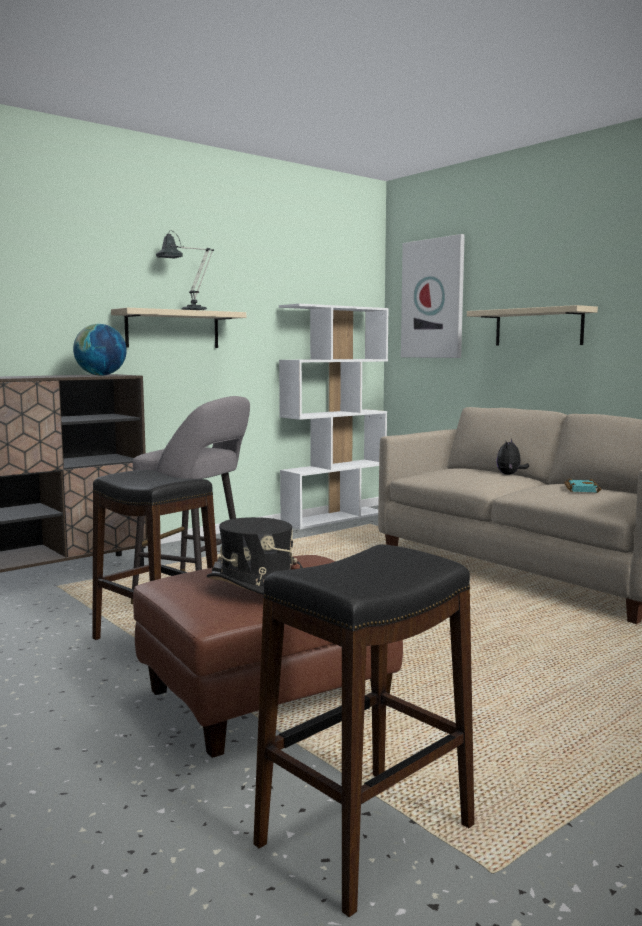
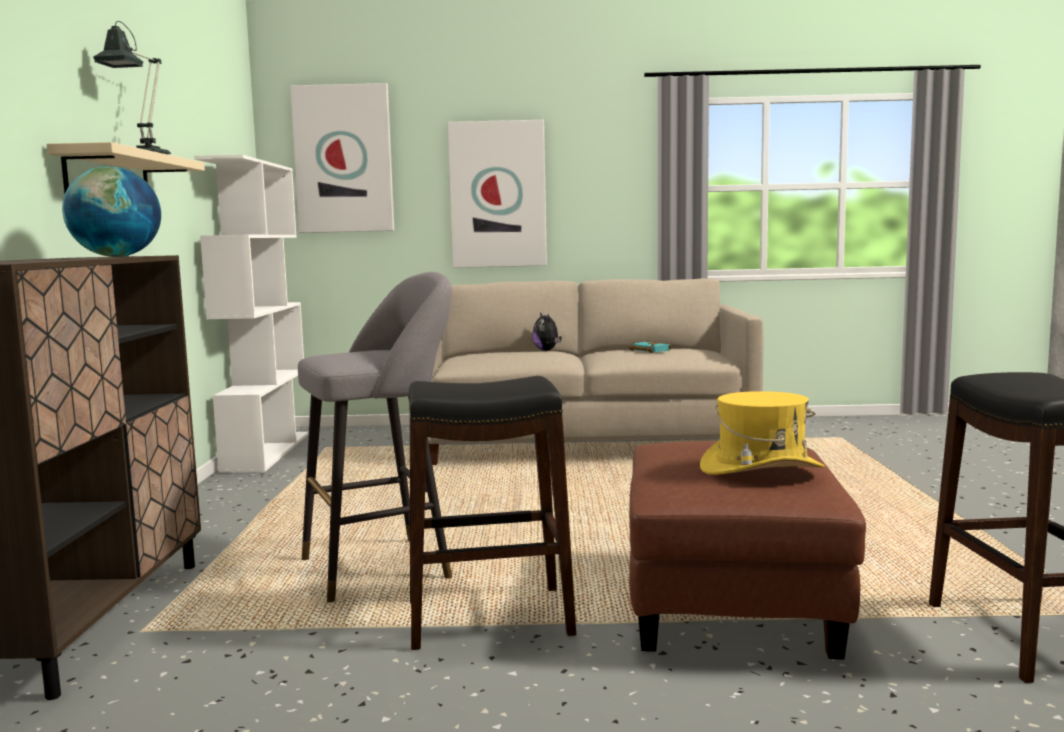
camera: 50 degrees left, 0 degrees up
black hat [207,517,303,595] -> yellow hat [700,391,825,475]
beige shelf [467,305,598,346] -> picture [447,120,547,268]

